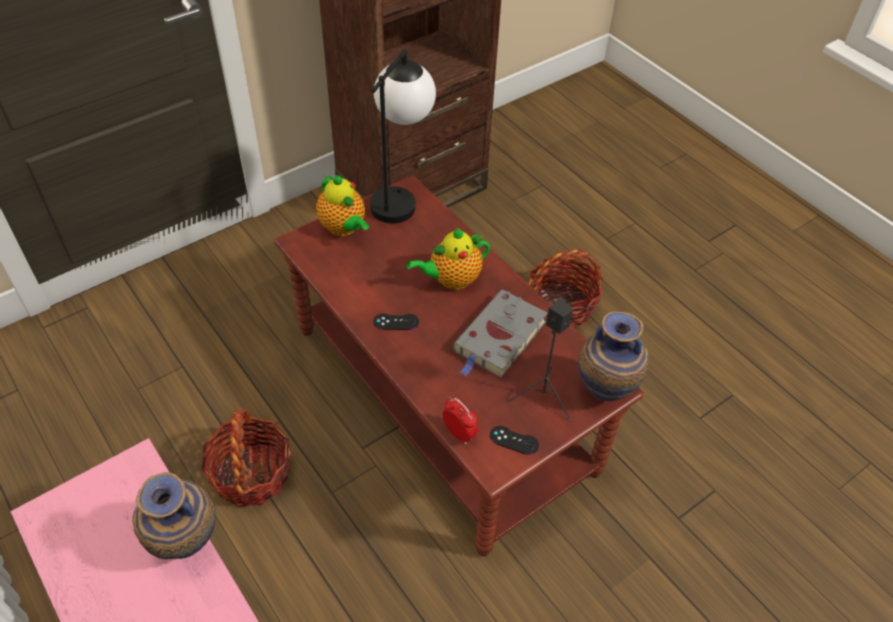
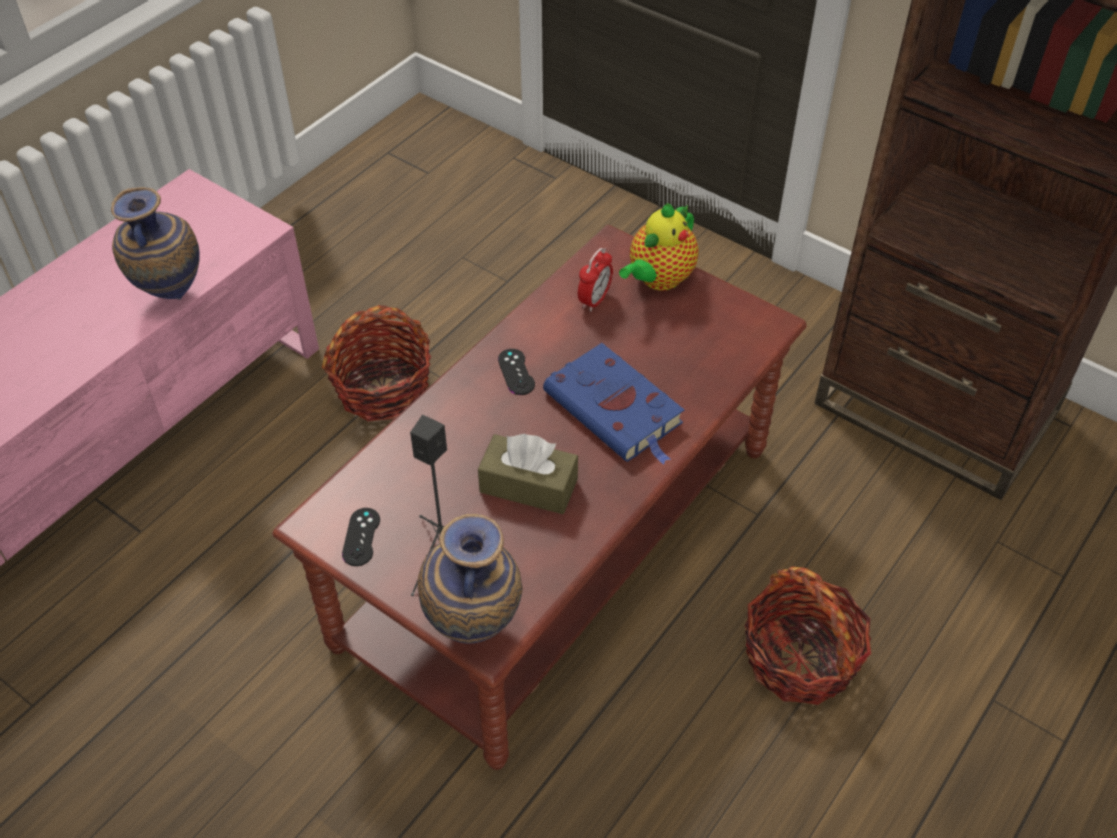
camera: 75 degrees right, 0 degrees up
table lamp [370,49,436,223] -> none
teapot [406,228,490,290] -> blue book [543,343,684,465]
alarm clock [443,397,478,445] -> alarm clock moved to [578,248,613,312]
grey book [452,289,548,378] -> brown tissue box [478,434,578,514]

